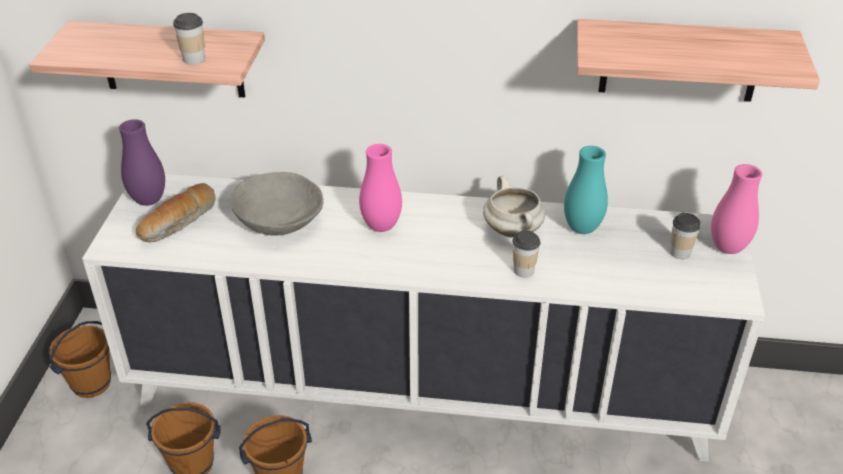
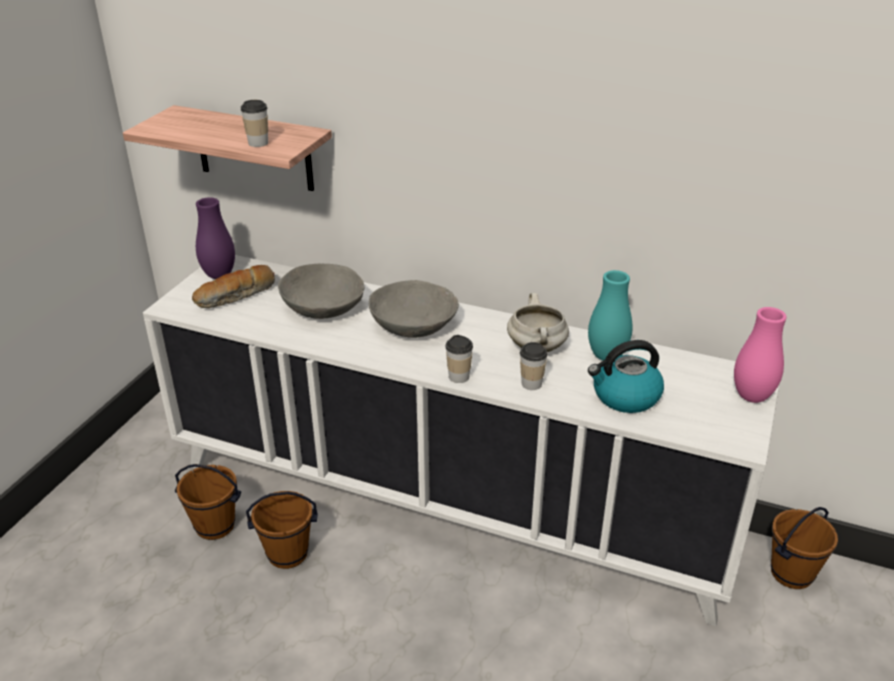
camera: 15 degrees right, 5 degrees down
brown bucket [49,321,111,398] -> brown bucket moved to [771,507,838,589]
pink vase [359,144,402,232] -> grey bowl [369,280,459,338]
shelf [577,19,820,102] -> none
cup [670,212,701,259] -> cup moved to [446,335,473,383]
none -> kettle [588,340,664,413]

